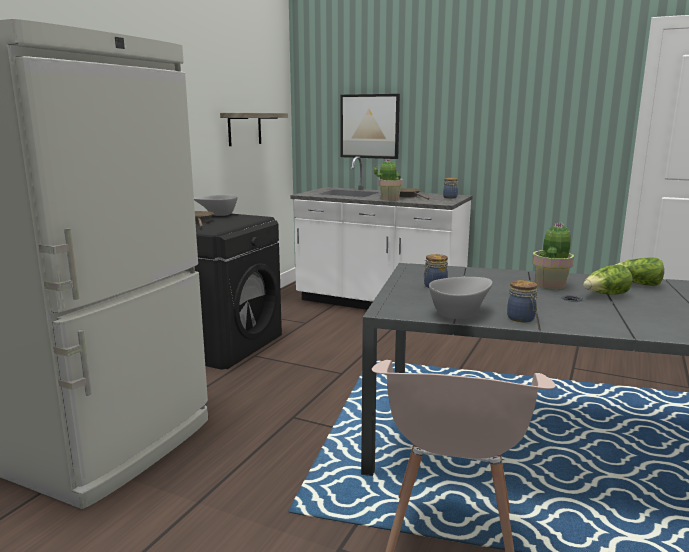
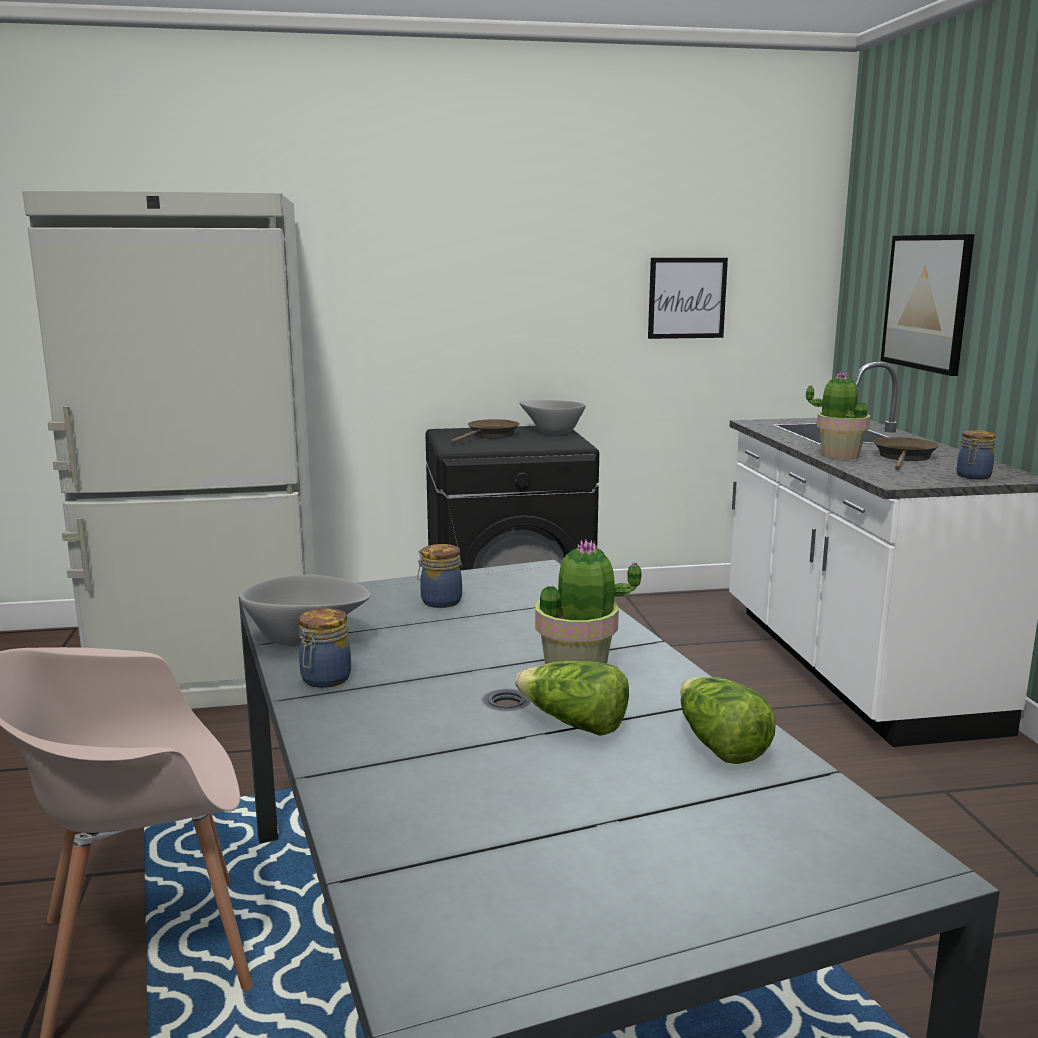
camera: 55 degrees right, 0 degrees up
shelf [220,113,288,146] -> picture [648,258,728,339]

